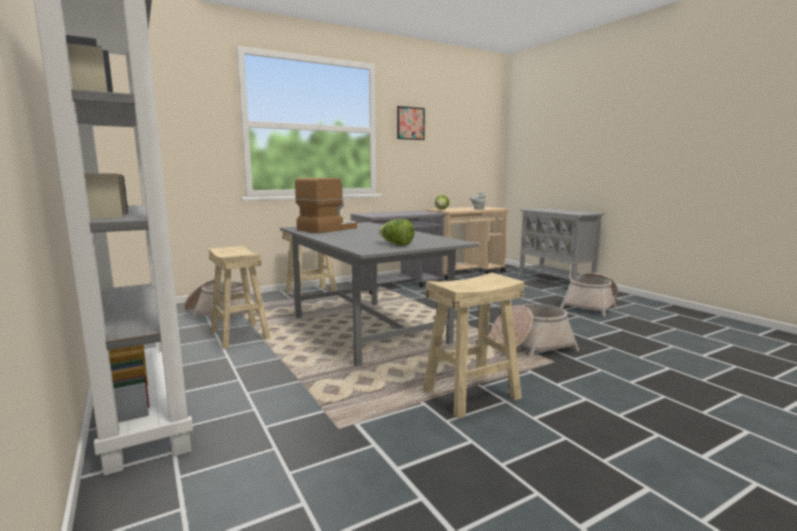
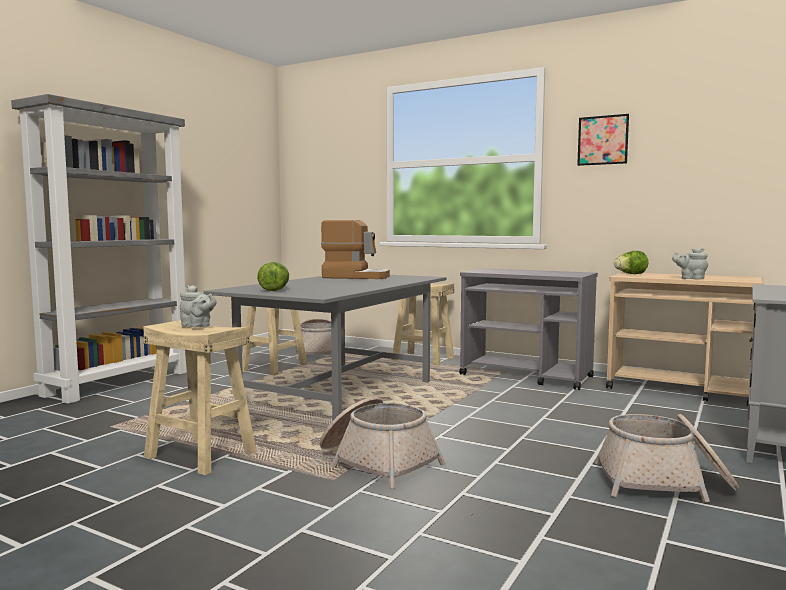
camera: 60 degrees right, 5 degrees down
none -> grey teapot [180,285,217,327]

